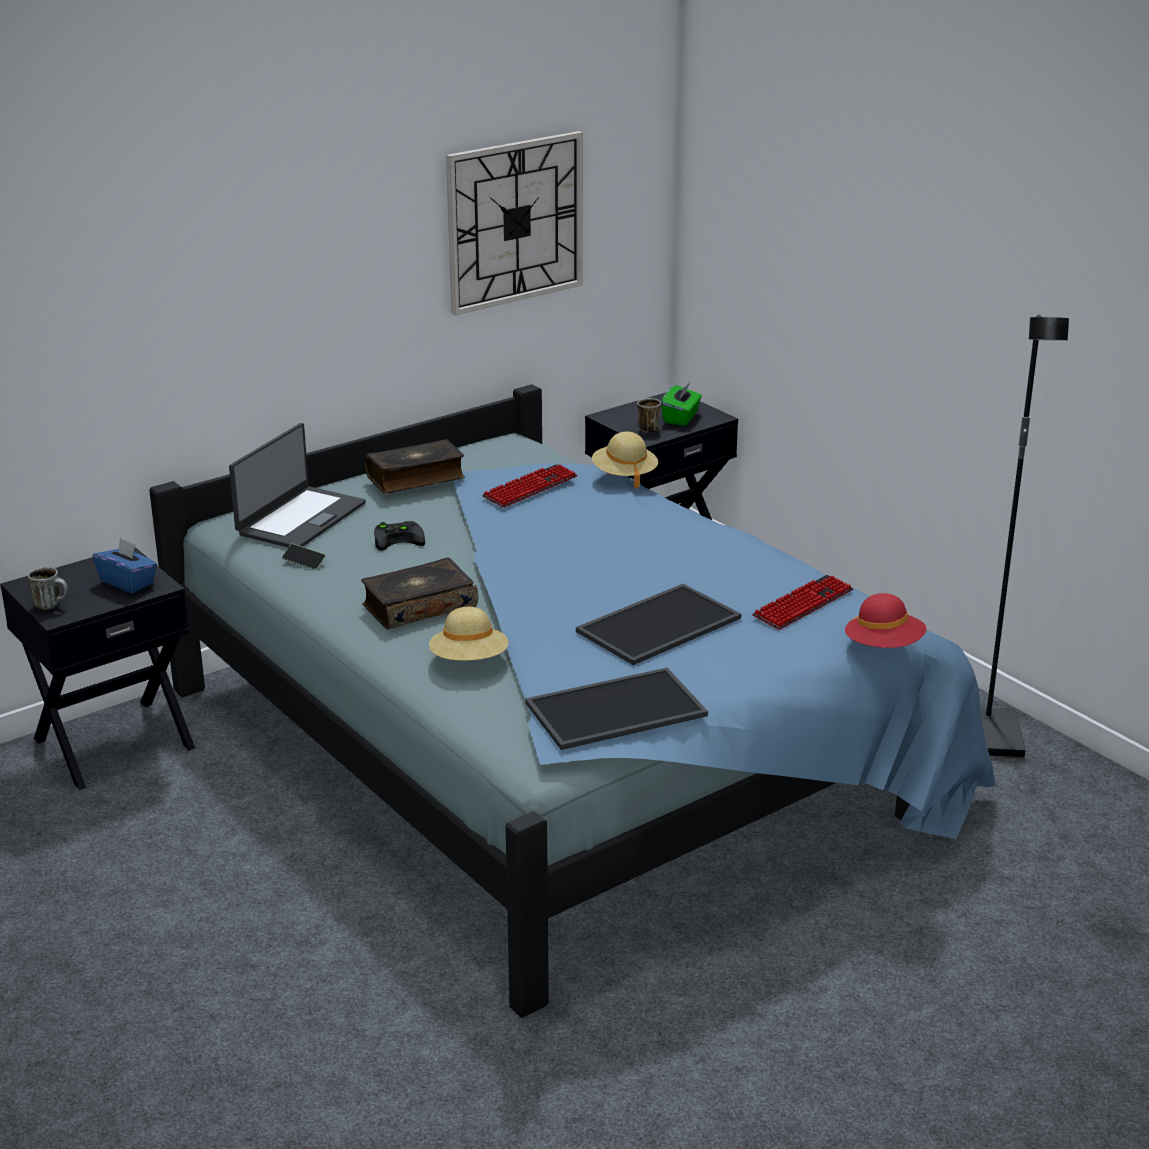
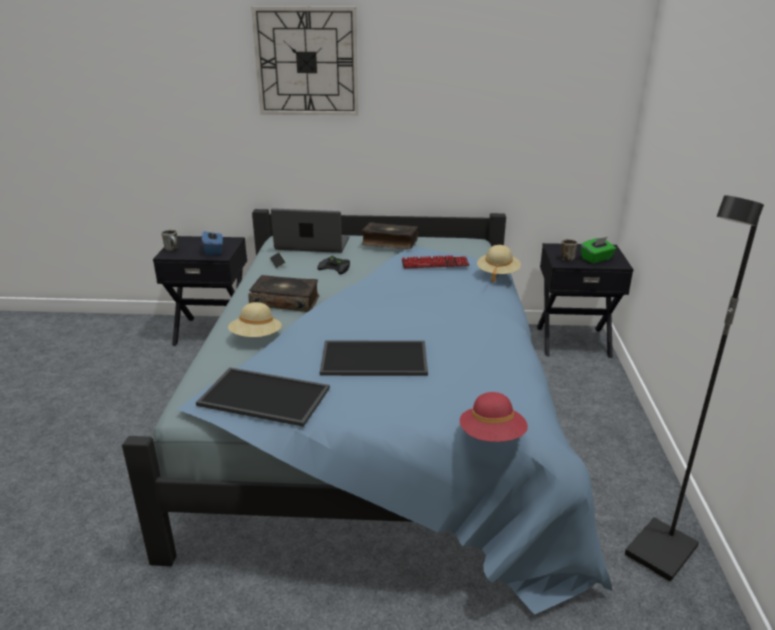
camera: 40 degrees right, 0 degrees up
laptop [229,423,366,547] -> laptop turned 150 degrees counterclockwise [271,208,349,253]
wall clock [446,131,583,315] -> wall clock moved to [251,6,358,115]
keyboard [752,575,853,630] -> none

